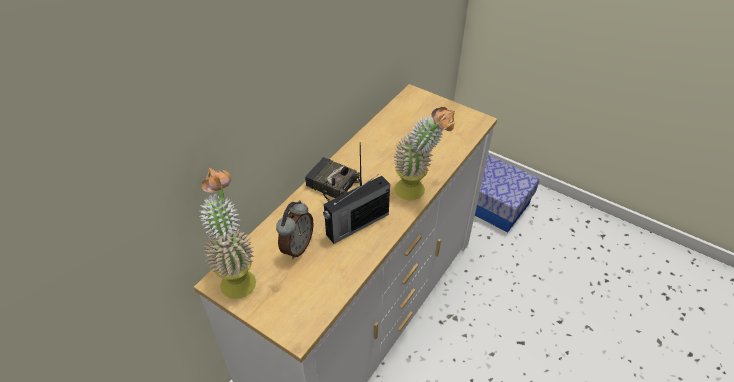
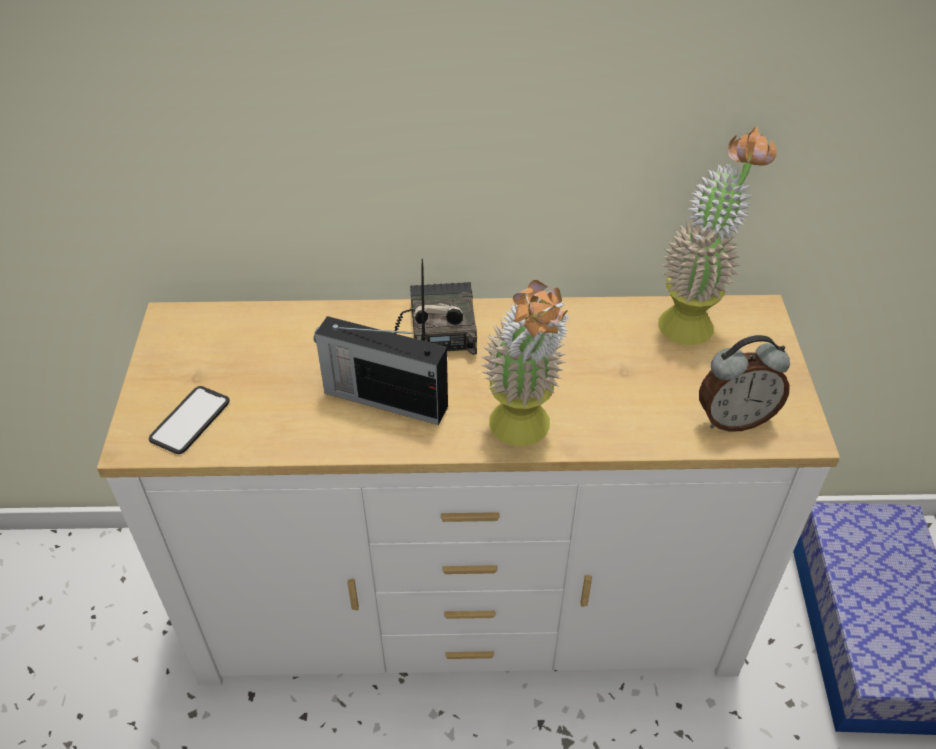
camera: 55 degrees right, 0 degrees up
potted plant [200,168,256,299] -> potted plant moved to [658,126,777,345]
alarm clock [276,200,314,259] -> alarm clock moved to [699,335,790,432]
none -> phone [149,386,230,454]

